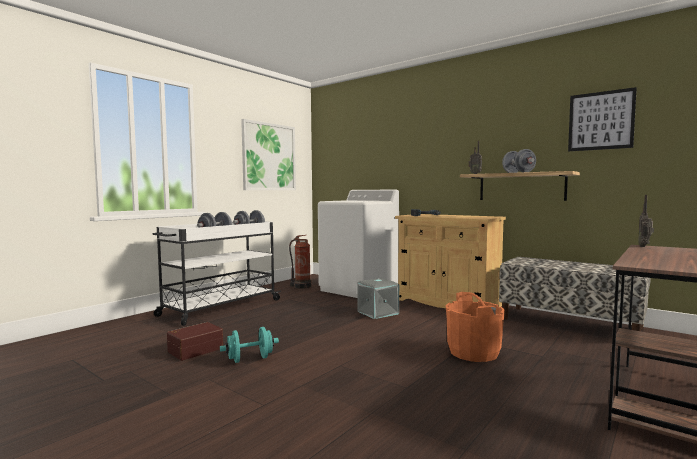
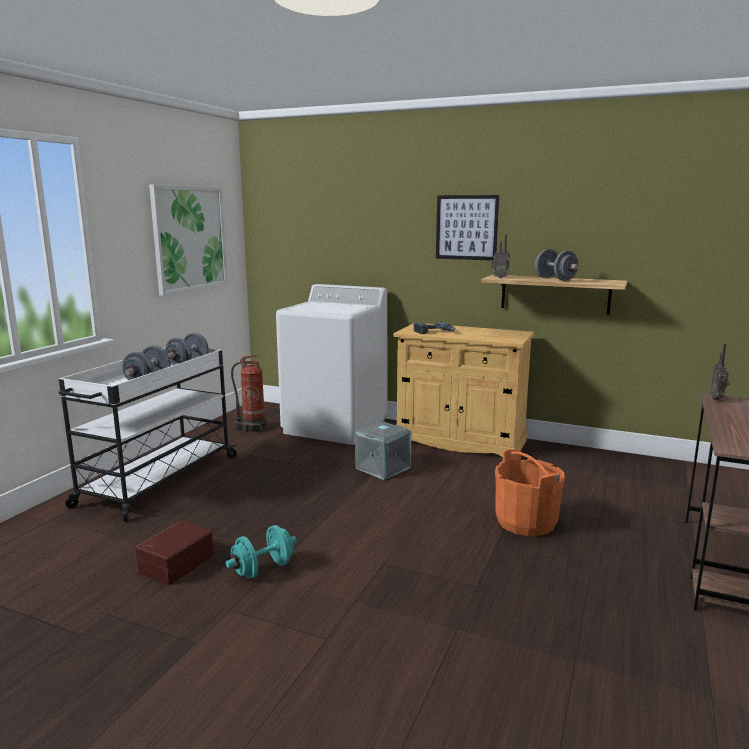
camera: 15 degrees left, 10 degrees up
bench [499,257,651,331] -> none
picture [568,87,637,151] -> picture moved to [436,195,499,261]

